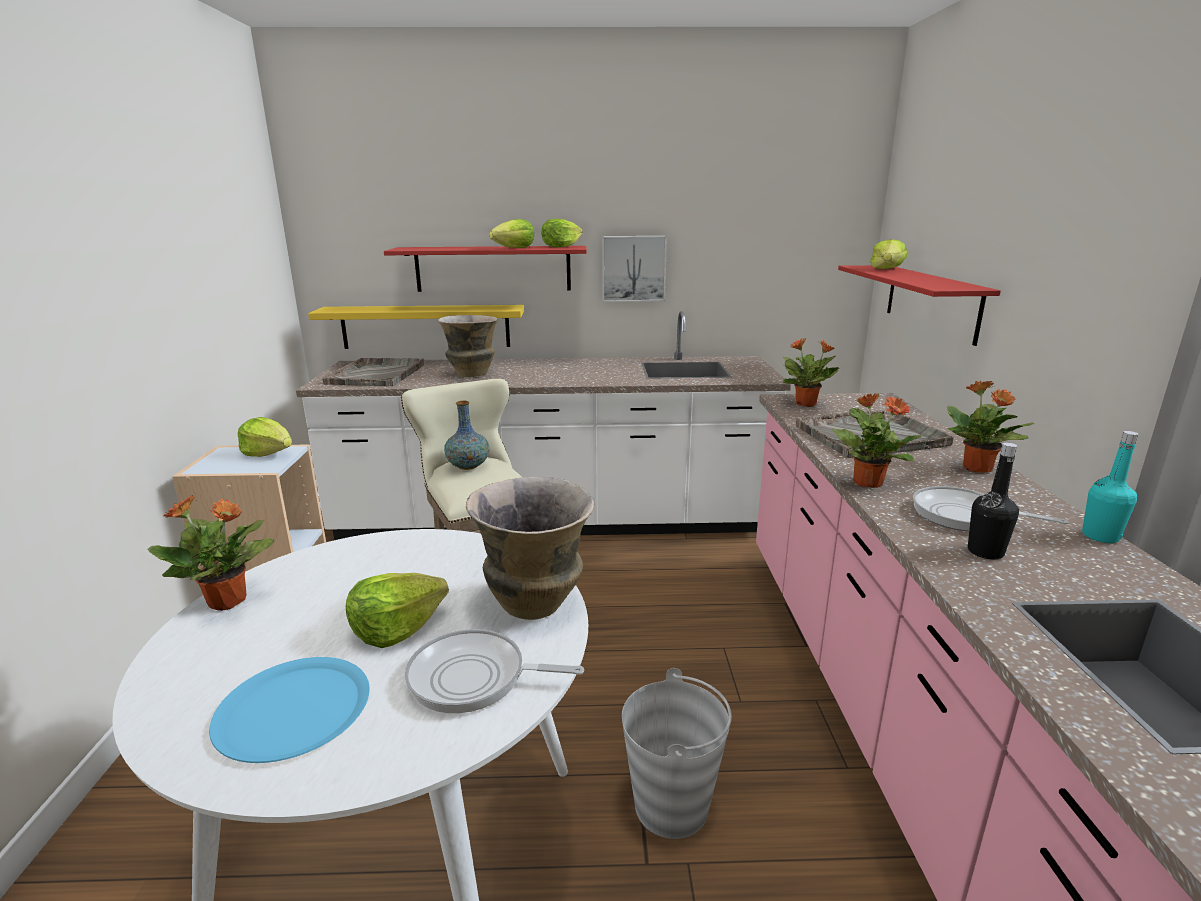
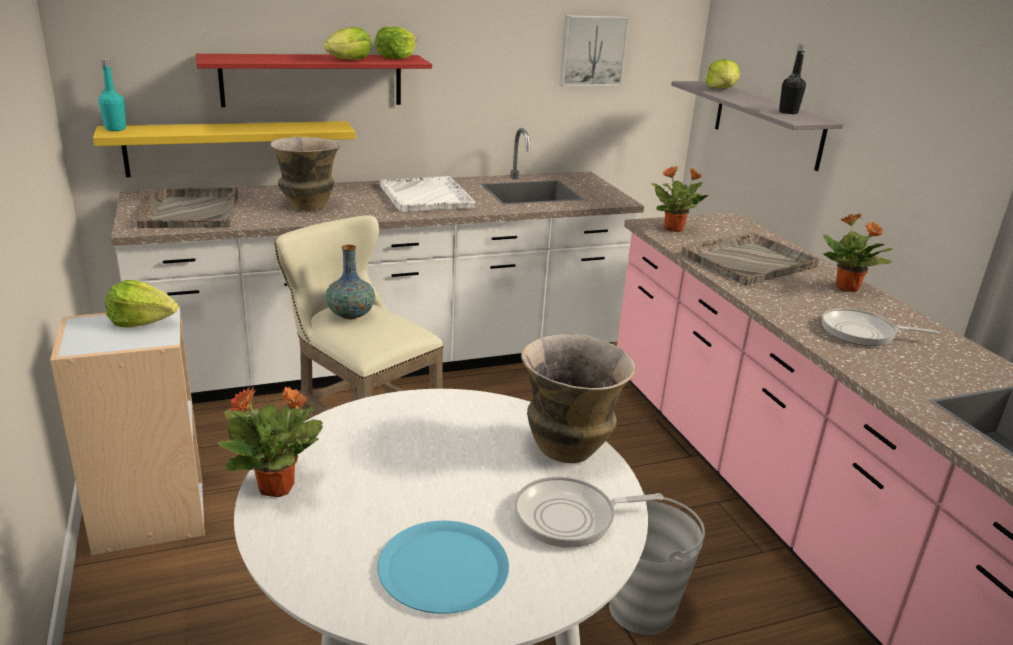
camera: 20 degrees left, 5 degrees up
lettuce [346,573,449,648] -> none
picture [602,236,667,302] -> picture moved to [559,15,629,86]
potted plant [832,392,923,488] -> none
red shelf [838,265,1001,346] -> grey shelf [671,81,843,171]
black bottle [968,443,1019,560] -> black bottle moved to [779,44,806,114]
turquoise bottle [1082,431,1138,543] -> turquoise bottle moved to [98,59,126,131]
none -> white tray [380,176,476,212]

